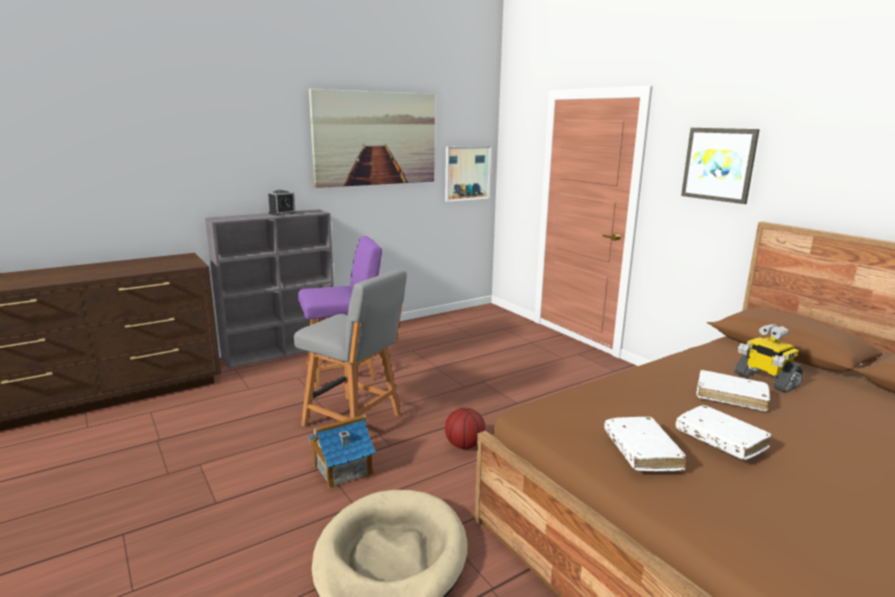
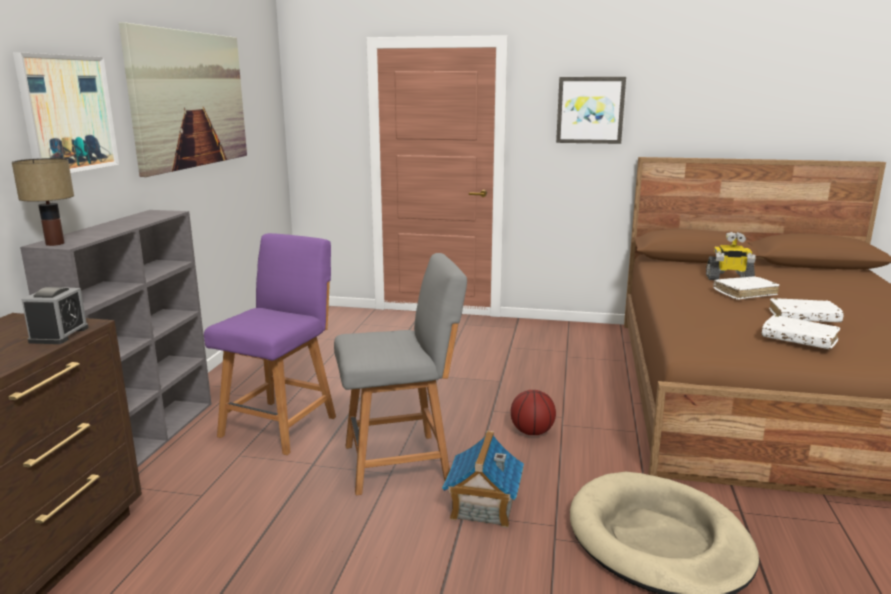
camera: 45 degrees left, 0 degrees up
alarm clock [268,190,297,216] -> alarm clock moved to [21,287,89,344]
picture [445,146,491,202] -> picture moved to [13,52,119,173]
none -> table lamp [12,158,74,246]

